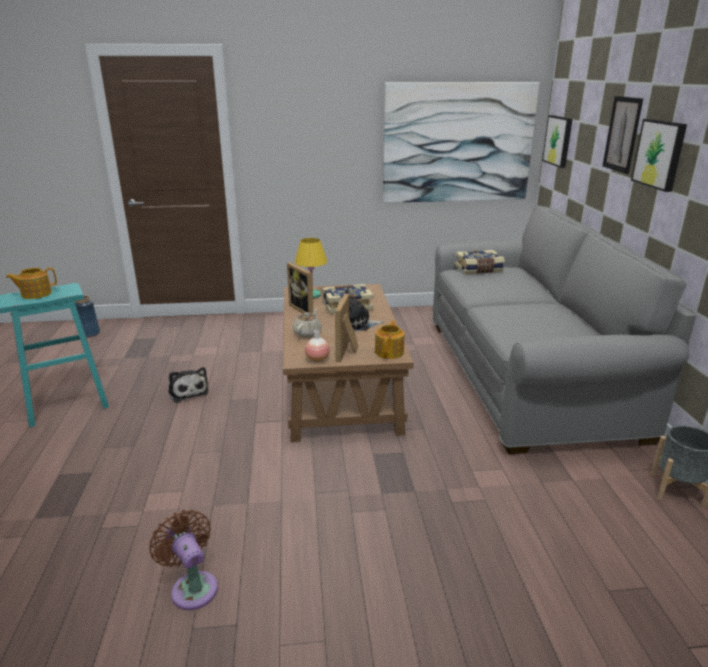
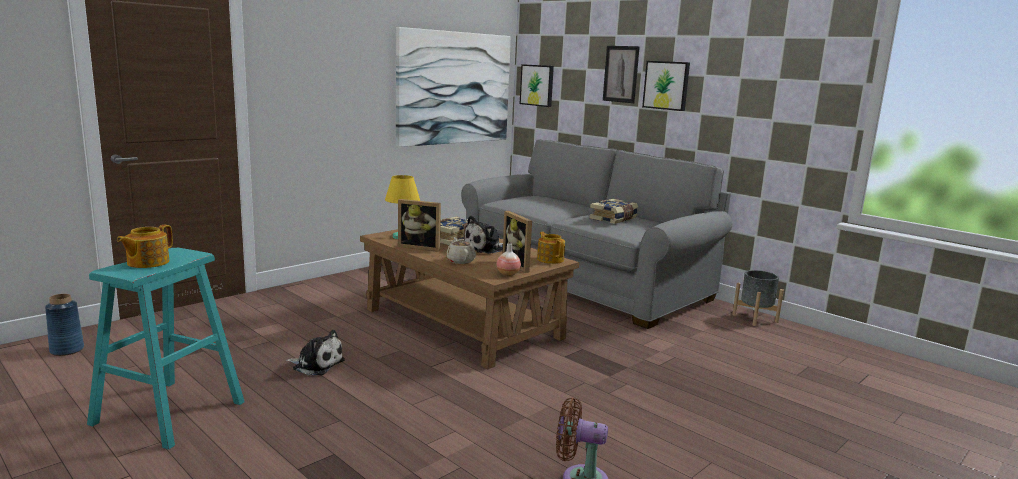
camera: 40 degrees left, 10 degrees down
book [455,250,505,274] -> book moved to [589,199,638,224]

